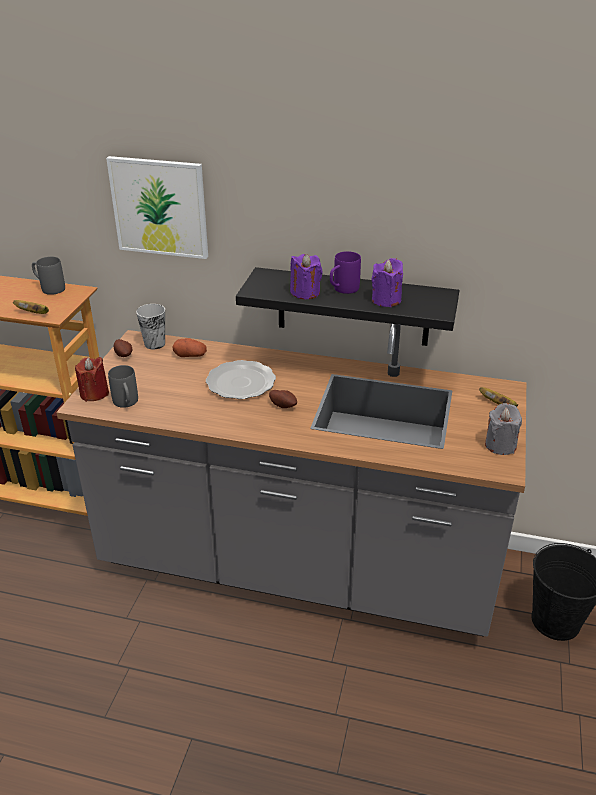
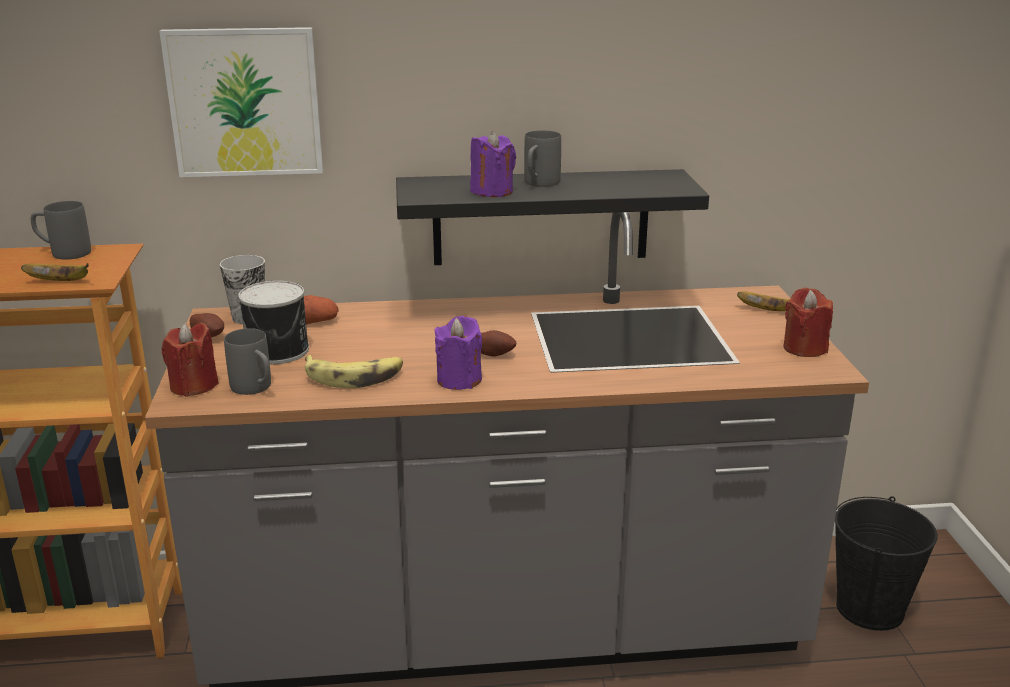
camera: 20 degrees left, 10 degrees down
plate [206,360,276,399] -> none
purple mug [330,251,361,294] -> grey mug [524,130,561,187]
purple candle [372,258,403,307] -> purple candle moved to [435,316,482,390]
grey candle [485,403,522,455] -> red candle [783,288,833,357]
none -> can [238,281,309,365]
none -> banana [305,355,403,388]

